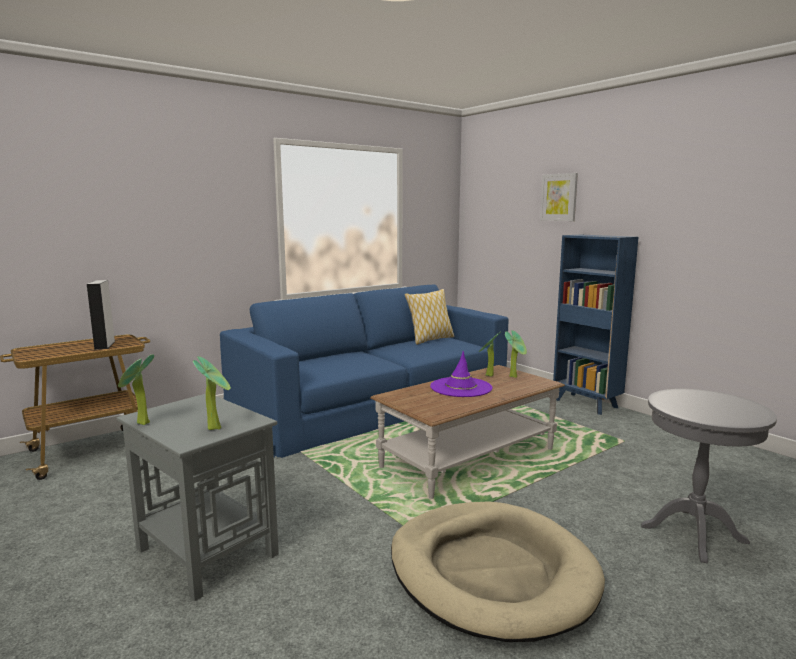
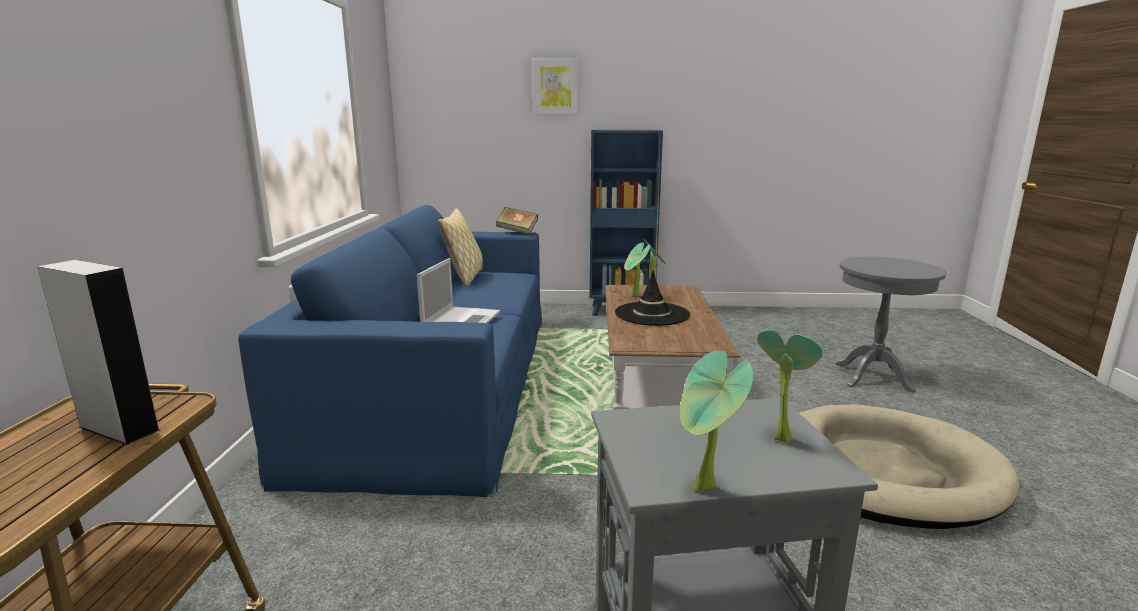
camera: 50 degrees left, 5 degrees up
purple hat [430,351,492,397] -> black hat [615,270,690,326]
none -> laptop [417,258,500,323]
none -> book [496,207,538,235]

